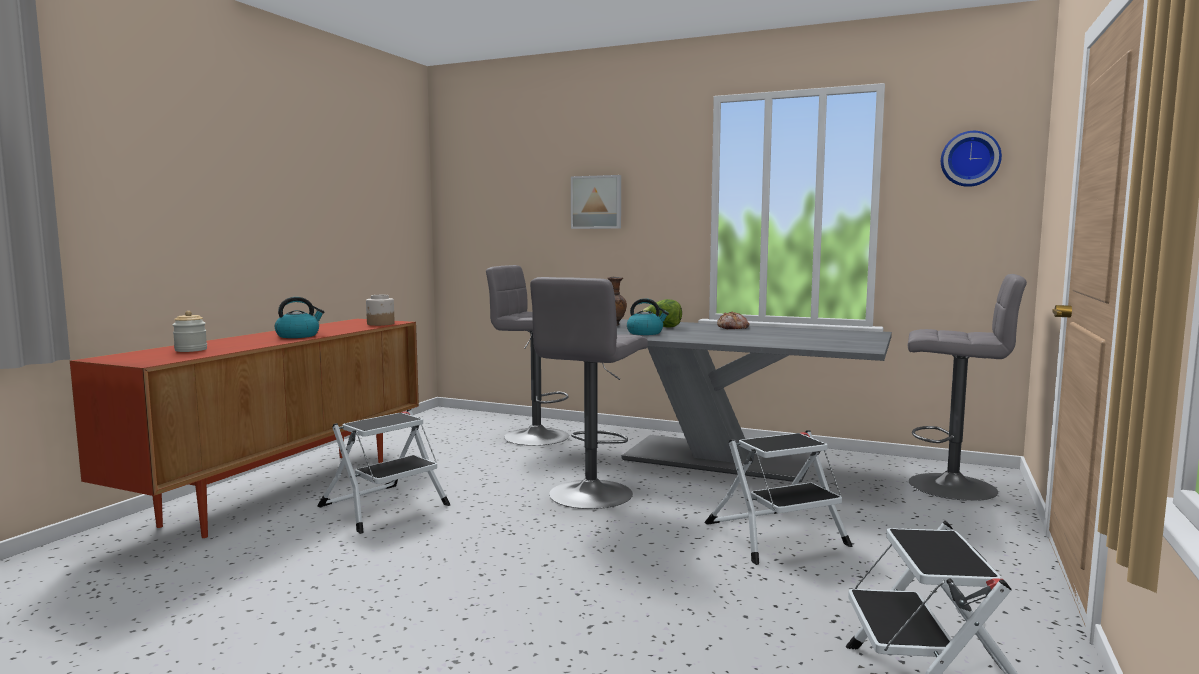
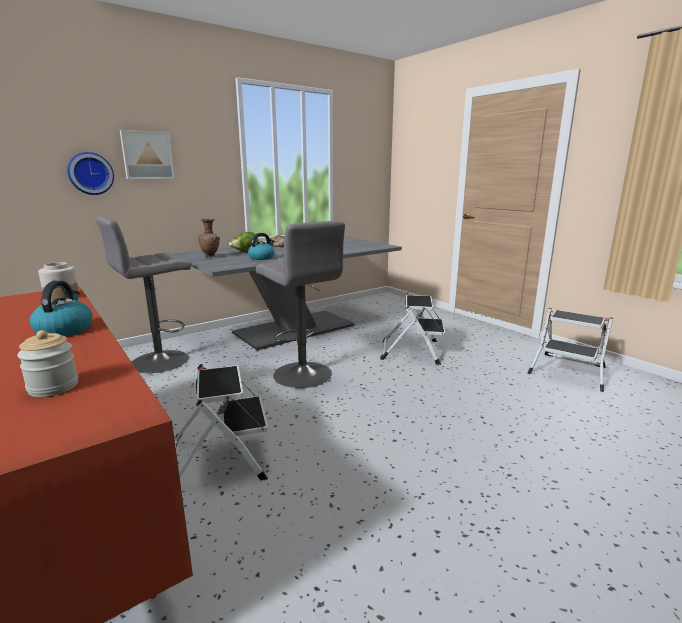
camera: 60 degrees left, 10 degrees up
grey stool [908,274,1027,501] -> none
wall clock [941,131,1002,187] -> wall clock moved to [67,152,114,195]

